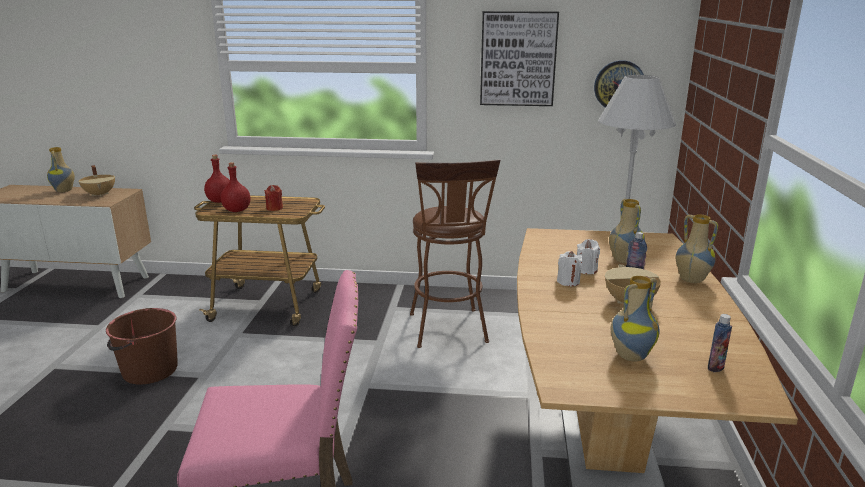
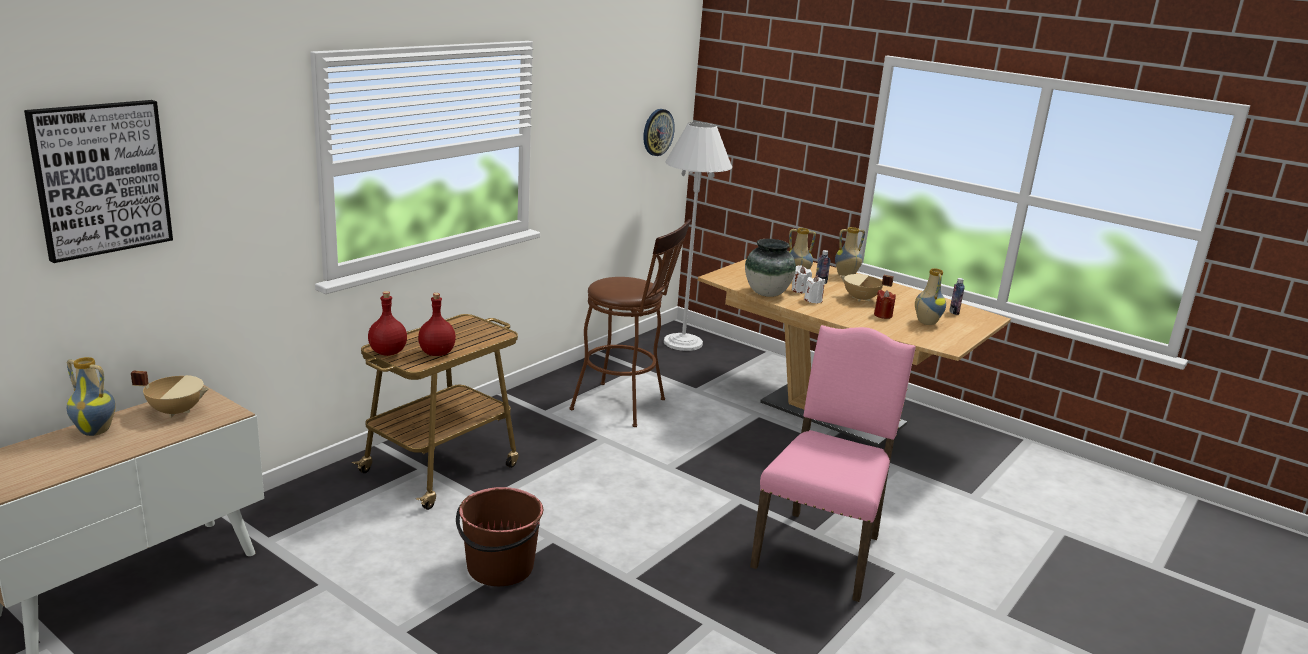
camera: 60 degrees left, 0 degrees up
red candle [264,185,283,211] -> red candle moved to [874,290,896,319]
picture [480,11,559,106] -> picture moved to [24,100,173,263]
none -> vase [745,239,796,297]

